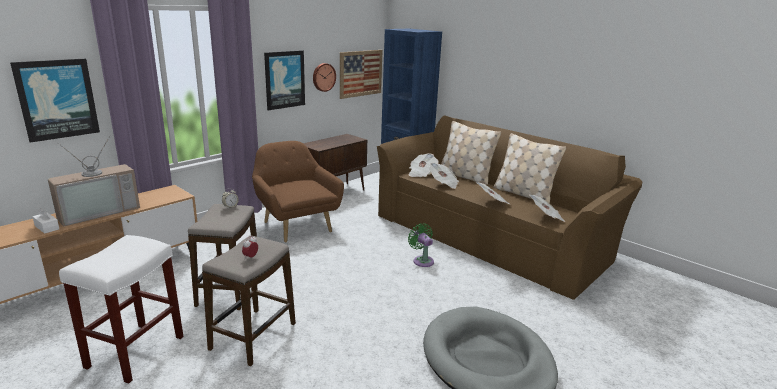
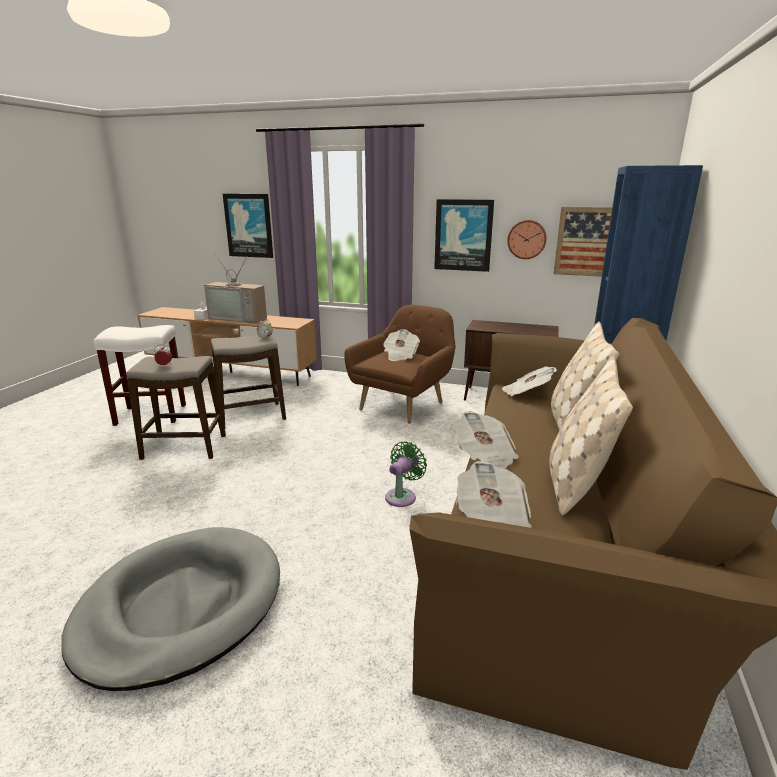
camera: 65 degrees right, 0 degrees up
newspaper [429,162,459,189] -> newspaper moved to [383,329,420,361]

